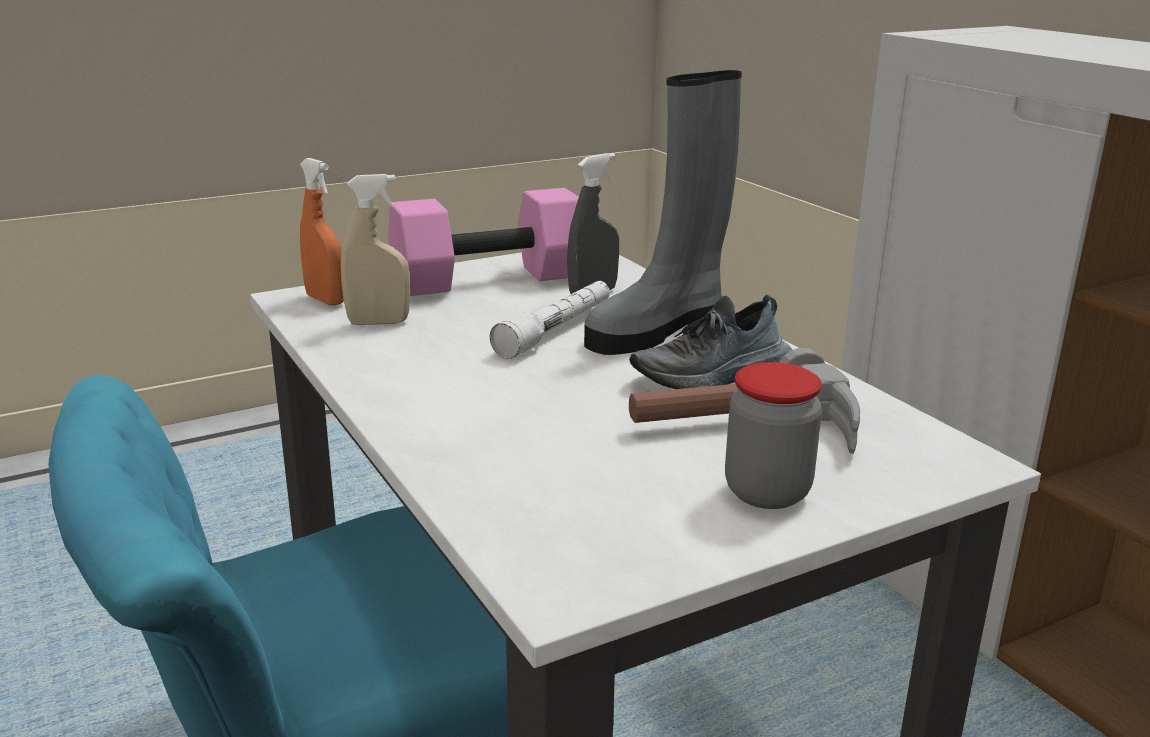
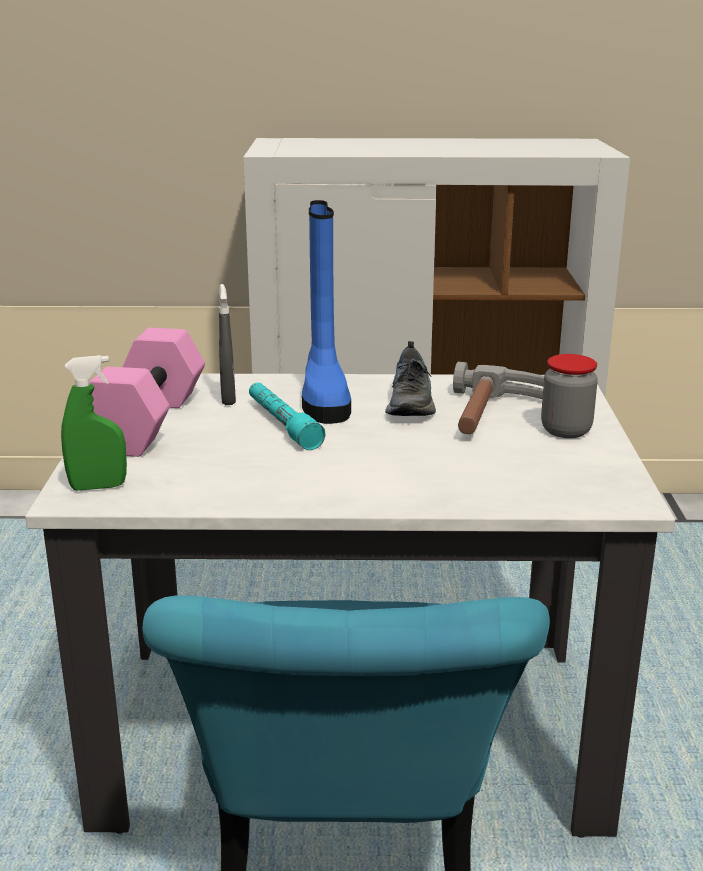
camera: 60 degrees left, 0 degrees up
orange spray bottle [300,158,344,306] -> green spray bottle [61,355,127,491]
beige spray bottle [341,174,410,325] -> none
white flashlight [490,281,610,359] -> turquoise flashlight [249,382,325,450]
grey boot [584,70,742,355] -> blue boot [302,200,351,424]

